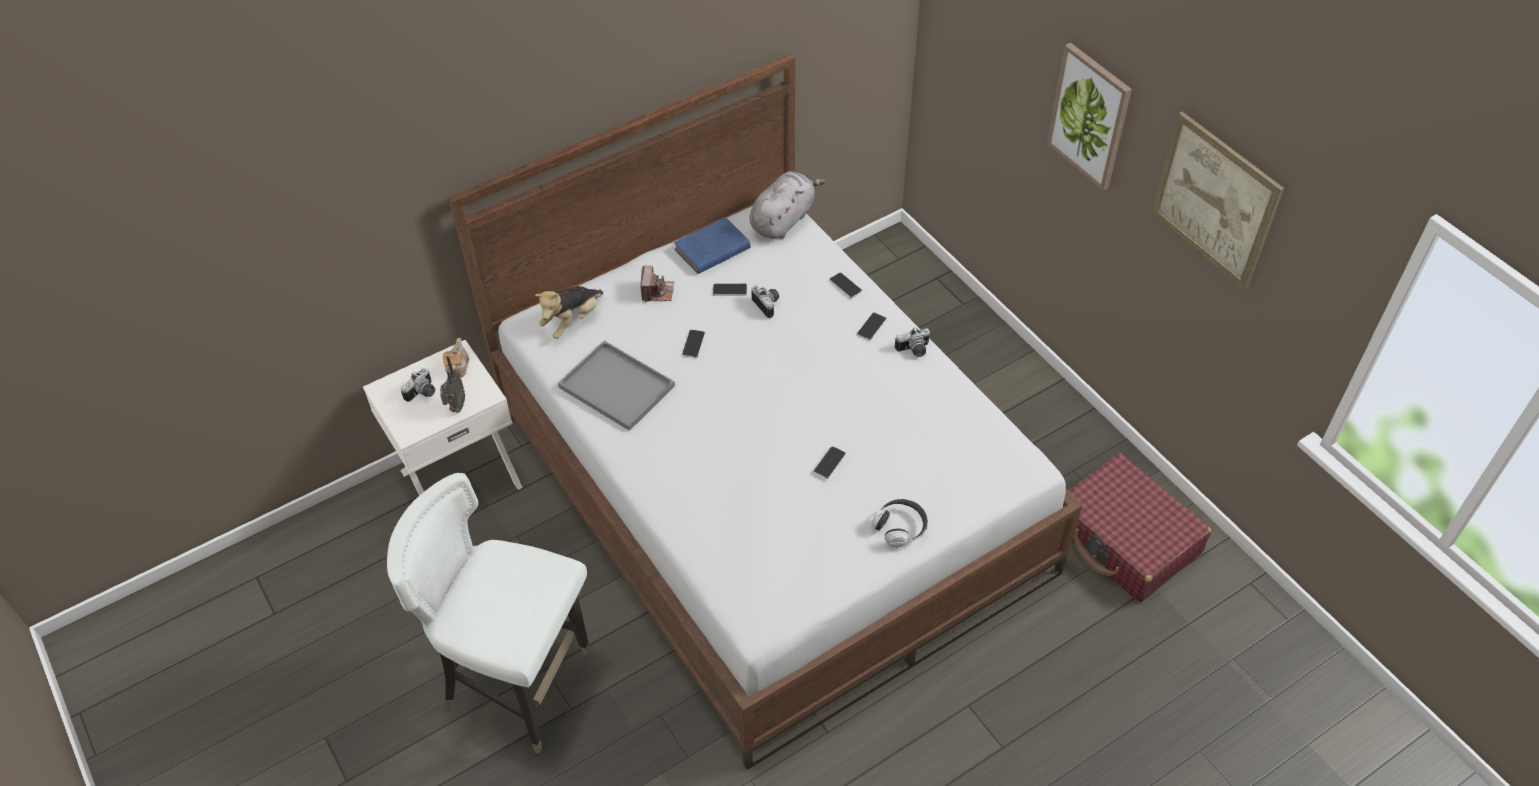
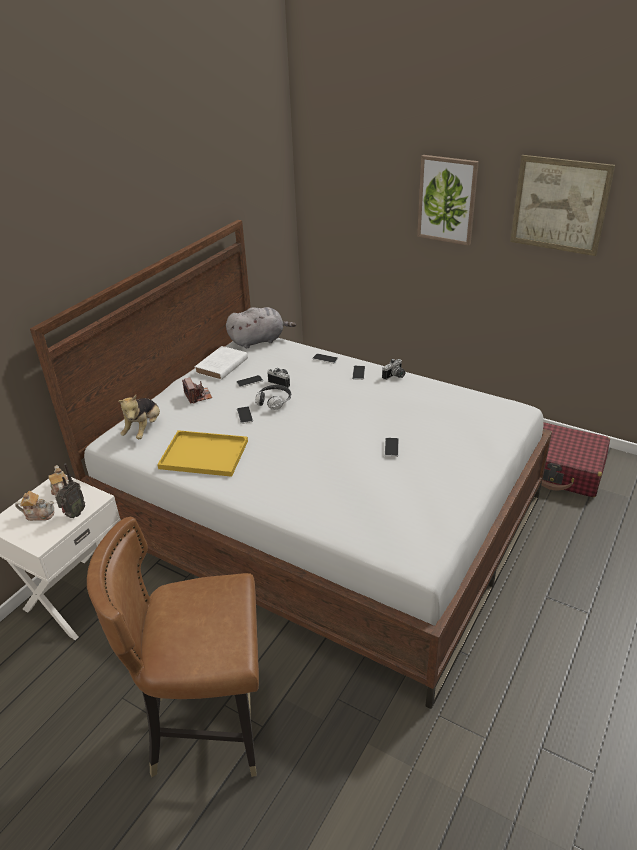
camera: 25 degrees left, 15 degrees down
white chair [387,473,590,754] -> brown chair [87,517,259,777]
camera [401,368,435,402] -> teapot [15,491,54,521]
radio [440,356,465,413] -> radio turned 45 degrees clockwise [55,463,85,518]
grey tray [558,341,675,431] -> yellow tray [157,430,248,477]
blue book [674,217,750,274] -> white book [195,346,248,380]
grey plush toy [750,171,826,239] -> grey plush toy turned 60 degrees clockwise [226,307,296,348]
headphones [872,499,928,548] -> headphones moved to [255,385,291,410]

